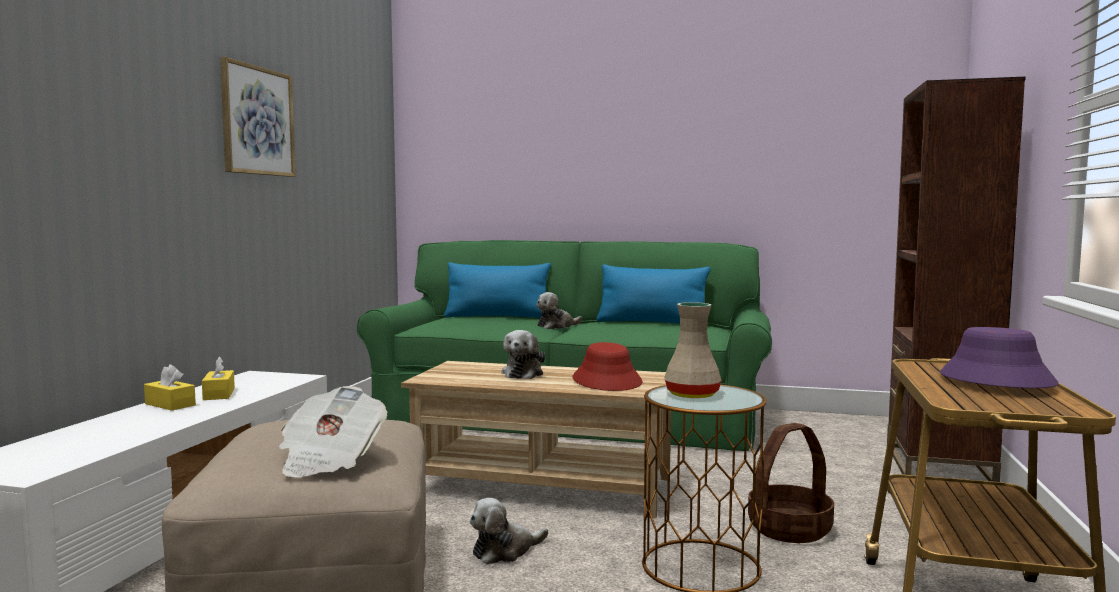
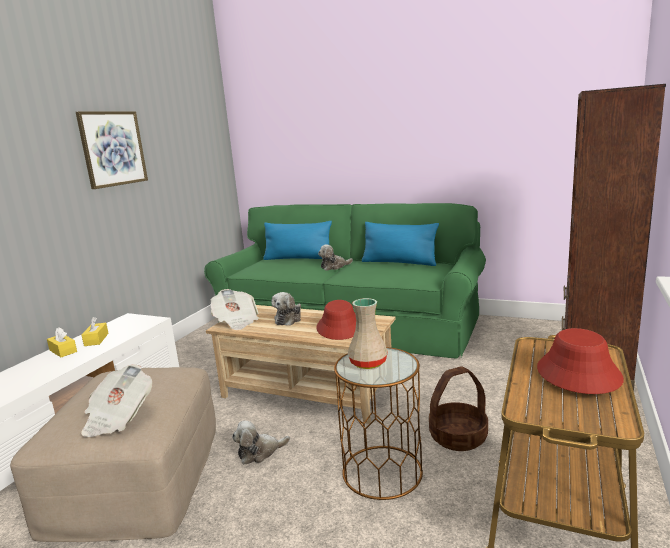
camera: 10 degrees right, 10 degrees up
purple hat [940,327,1059,388] -> red hat [537,328,624,394]
none -> newspaper [211,289,259,330]

